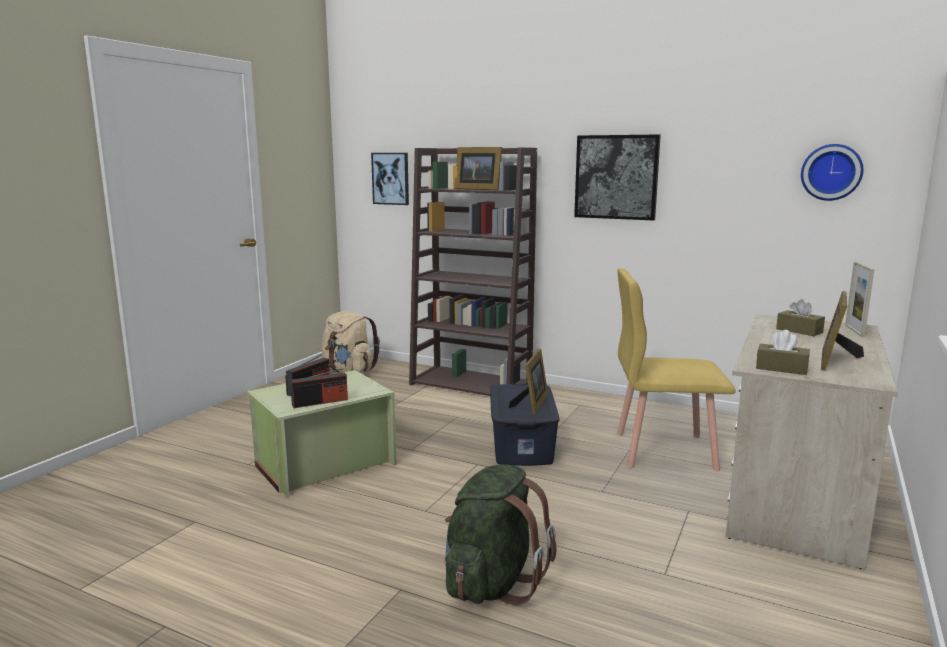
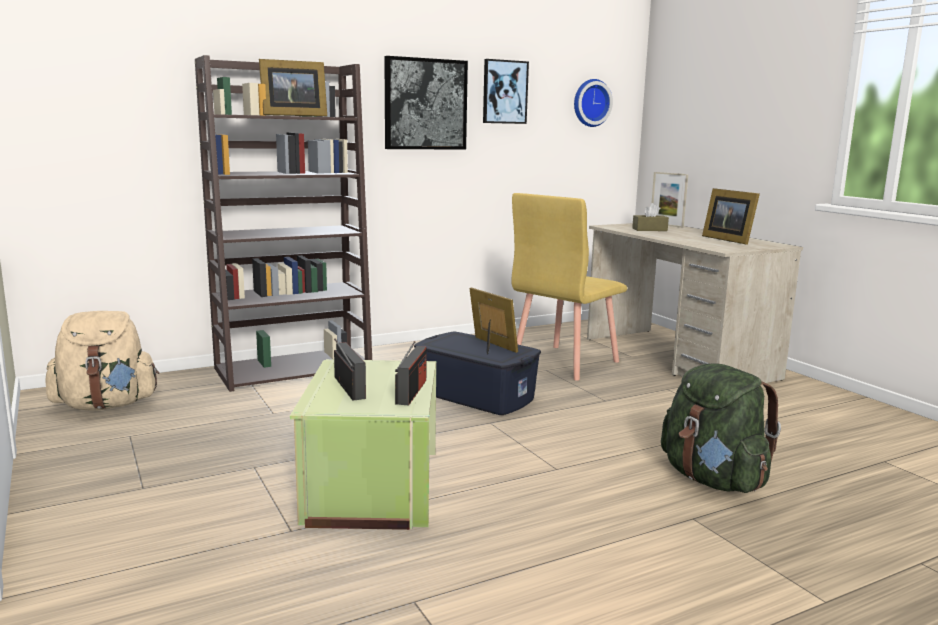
camera: 55 degrees left, 0 degrees up
picture [371,153,409,205] -> picture moved to [483,59,529,124]
brown tissue box [756,330,810,375] -> none

